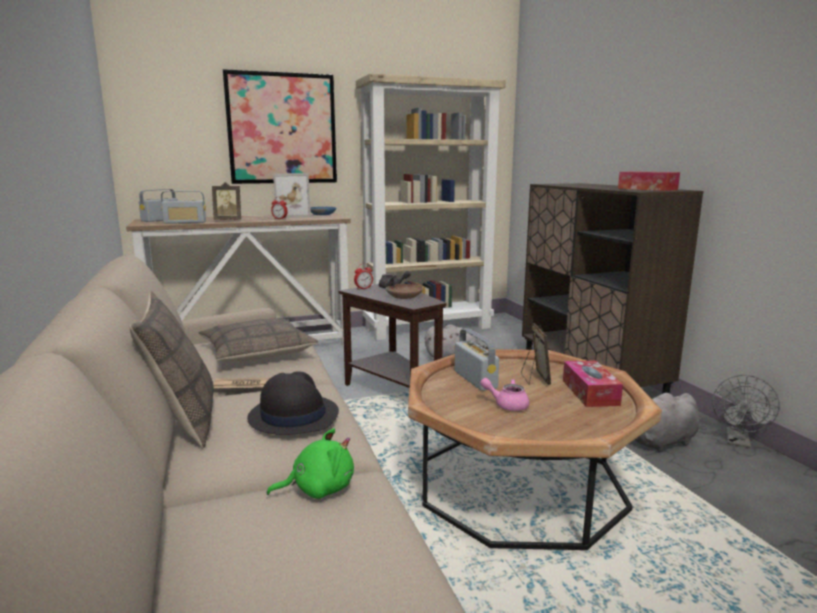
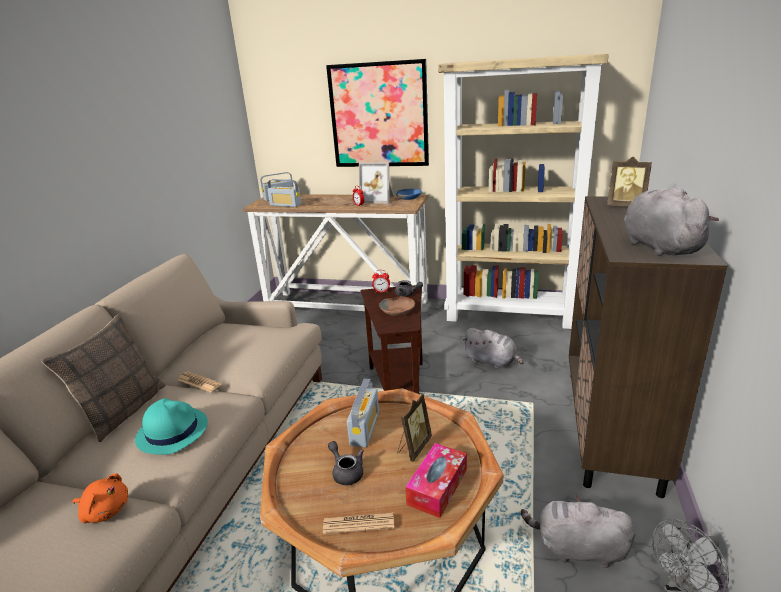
camera: 35 degrees right, 10 degrees up
pillow [199,318,318,362] -> none
picture frame [212,182,241,220] -> picture frame moved to [607,157,652,206]
black hat [247,371,339,435] -> turquoise hat [135,398,208,455]
green plush toy [267,428,354,499] -> orange plush toy [72,473,128,524]
pink teapot [480,378,529,411] -> grey teapot [328,441,364,485]
tissue box [618,171,680,191] -> grey plush toy [624,186,719,256]
none -> newspaper [323,512,394,534]

